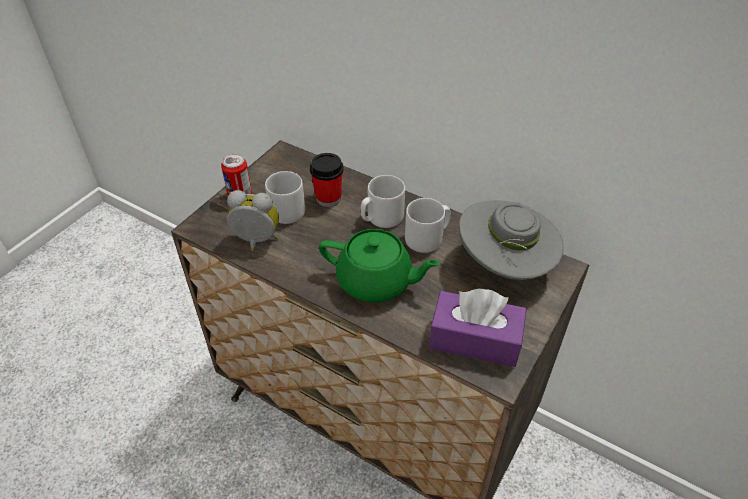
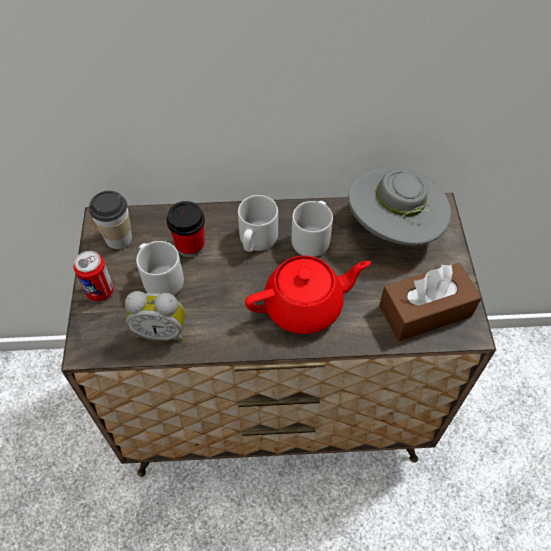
camera: 35 degrees left, 10 degrees up
alarm clock [227,190,279,251] -> alarm clock turned 150 degrees counterclockwise [125,291,185,341]
green teapot [319,229,441,303] -> red teapot [245,255,371,334]
purple tissue box [429,289,527,367] -> brown tissue box [379,263,482,341]
none -> cup [89,191,132,249]

